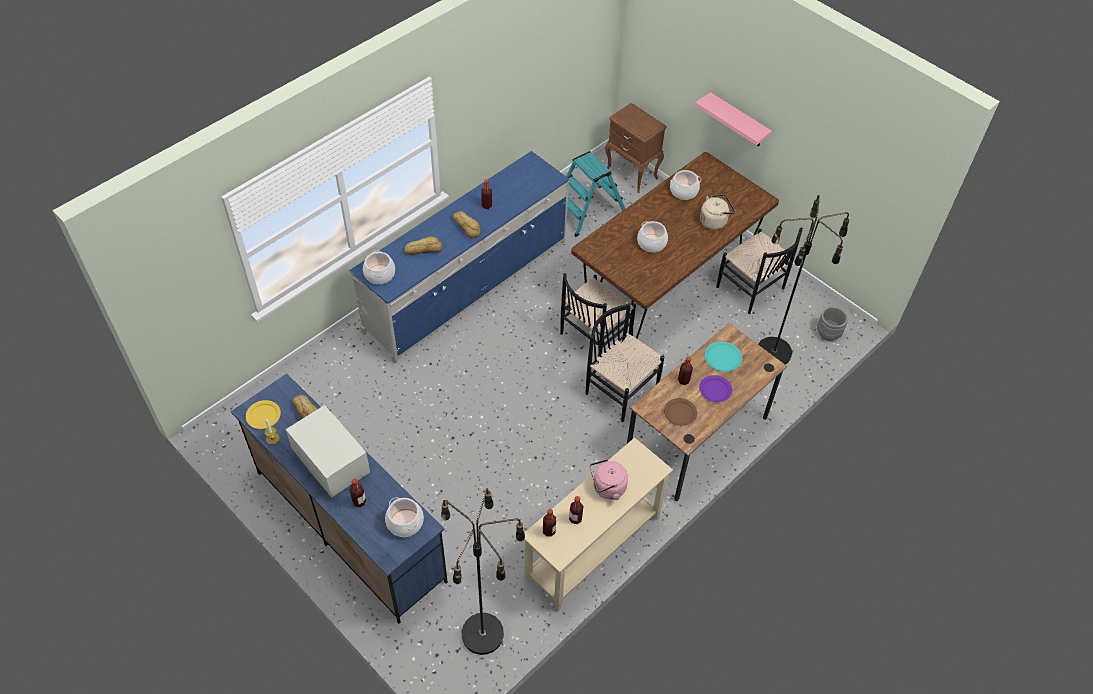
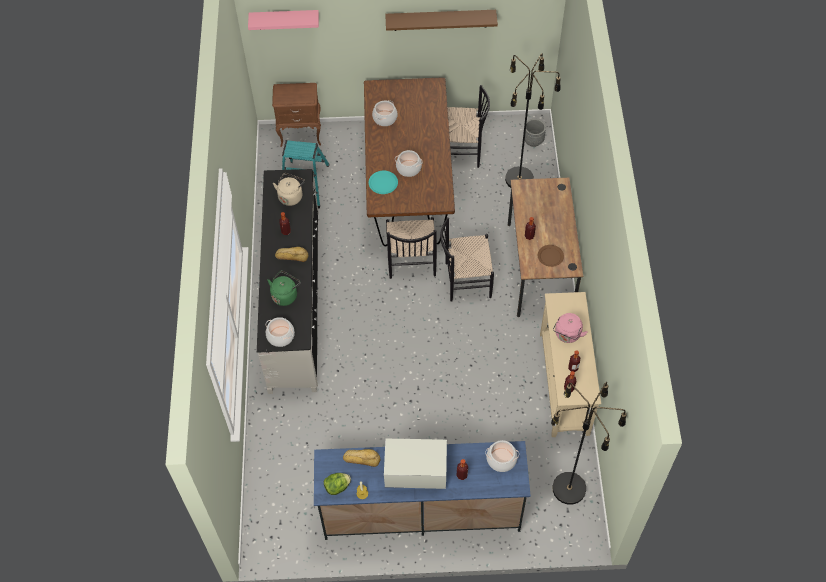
camera: 45 degrees left, 5 degrees up
yellow plate [246,400,281,429] -> lettuce [324,473,351,495]
blue cabinet [349,151,569,364] -> black cabinet [257,169,319,394]
bread [405,237,442,255] -> green kettle [267,271,301,306]
pink shelf [695,92,772,147] -> pink shelf moved to [248,10,319,30]
purple plate [699,375,732,402] -> none
beige kettle [700,194,735,230] -> beige kettle moved to [273,173,305,206]
turquoise plate [705,341,742,372] -> turquoise plate moved to [369,171,398,194]
none -> brown shelf [385,10,498,31]

